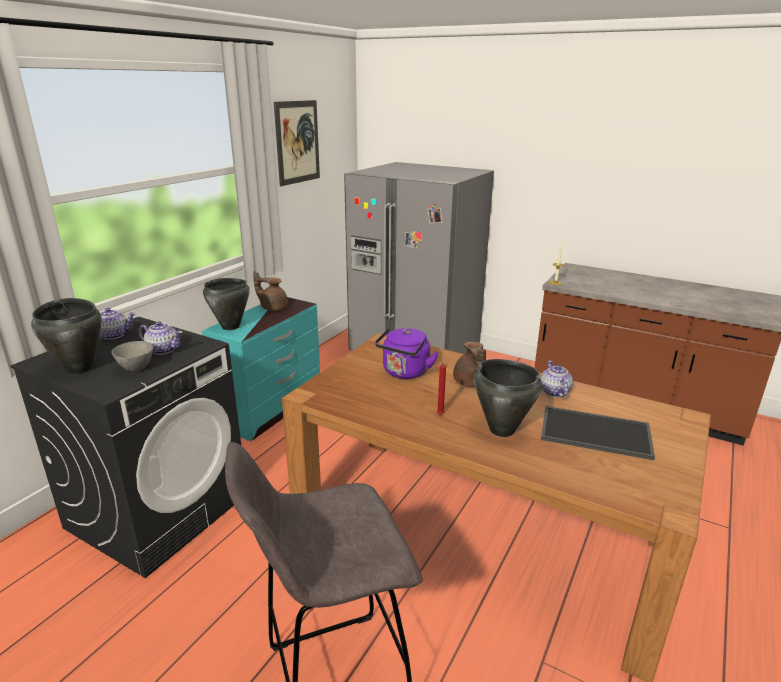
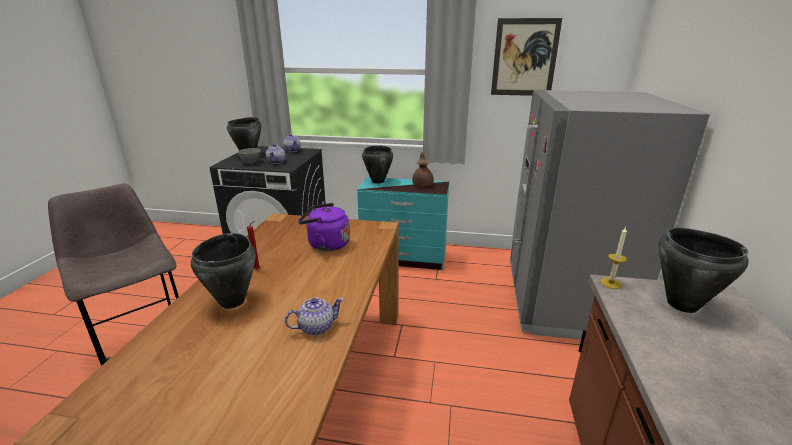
camera: 70 degrees right, 0 degrees up
brown teapot [453,342,486,387] -> none
tray [541,406,655,460] -> none
none -> black cooking pot [659,228,749,313]

